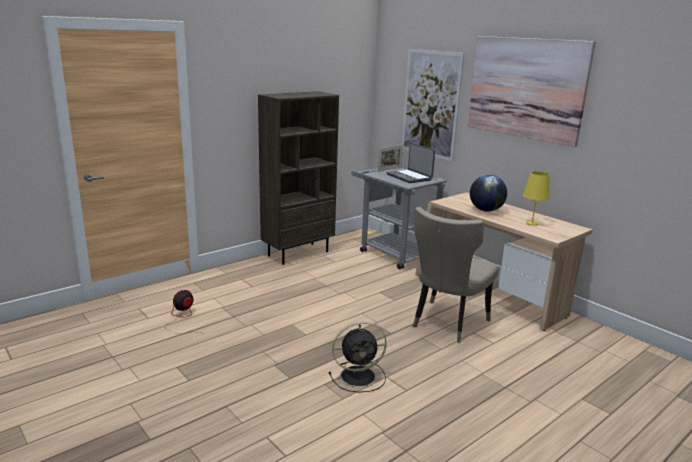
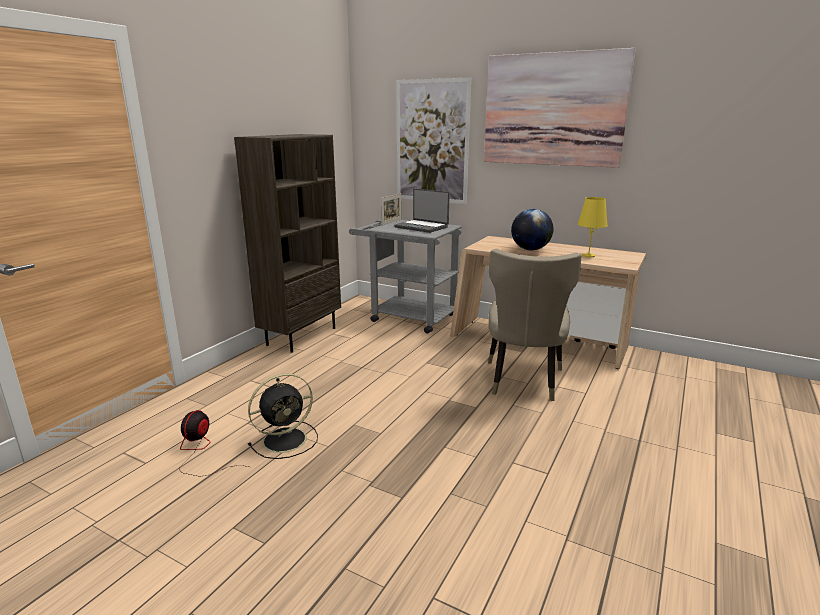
camera: 20 degrees left, 0 degrees up
black fan [329,322,387,392] -> black fan moved to [248,373,318,459]

